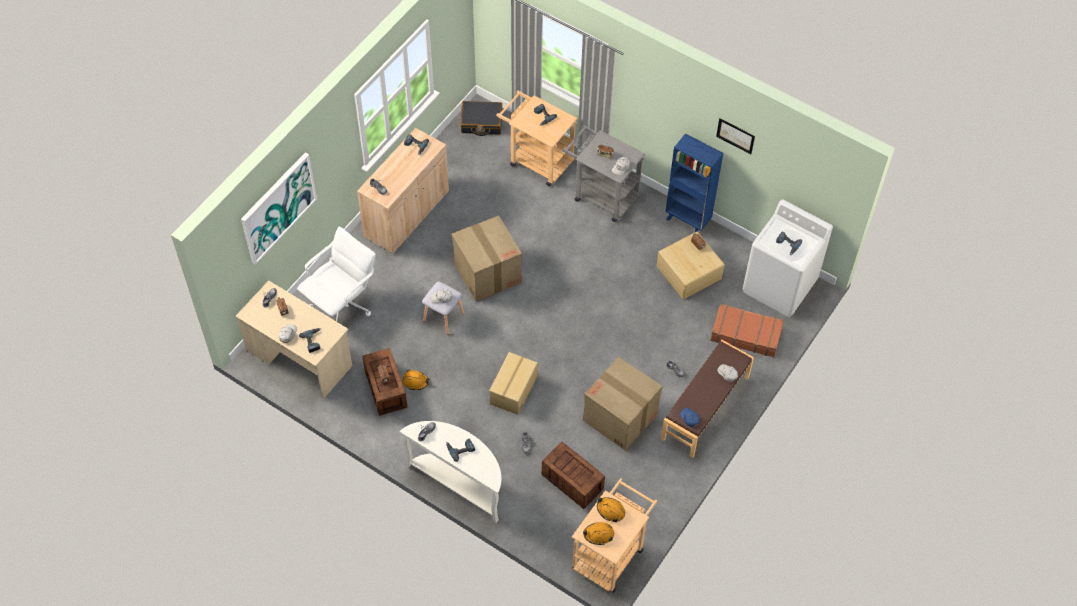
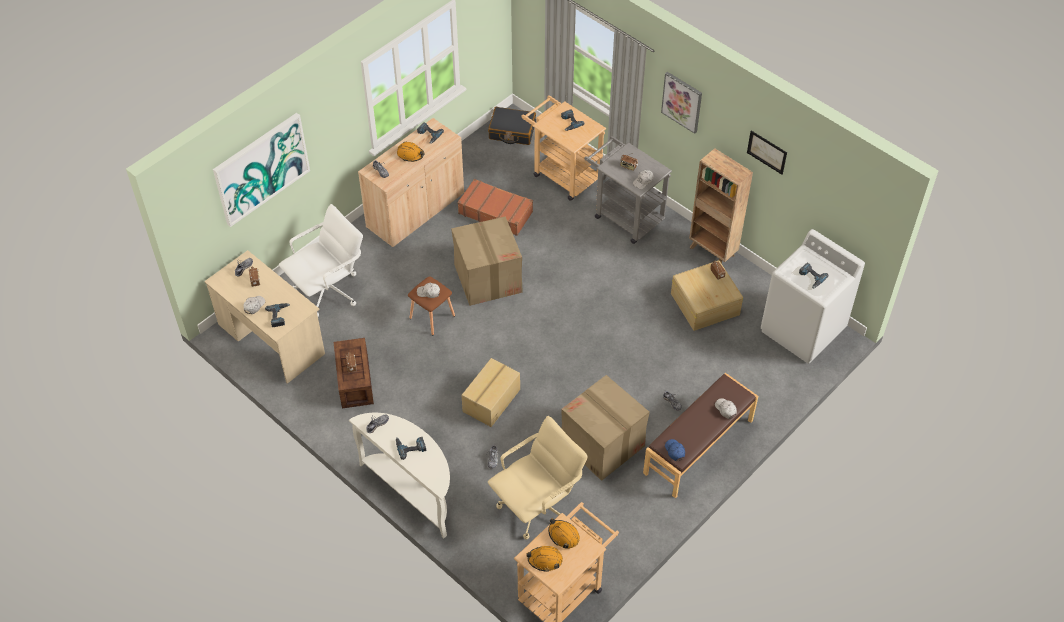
camera: 10 degrees right, 5 degrees down
orange hard hat [402,369,430,390] -> orange hard hat moved to [397,141,424,162]
grey stool [422,282,464,335] -> brown stool [408,276,455,335]
crate [542,442,605,509] -> beige office chair [488,416,588,540]
blue bookcase [665,133,723,232] -> brown bookcase [689,148,753,264]
brown suitcase [710,304,784,358] -> brown suitcase moved to [458,179,533,236]
none -> picture [661,72,702,134]

